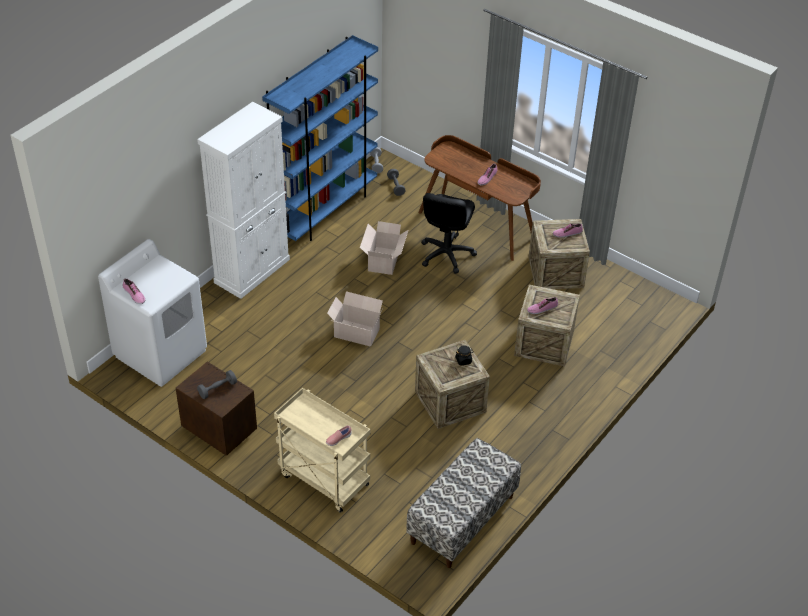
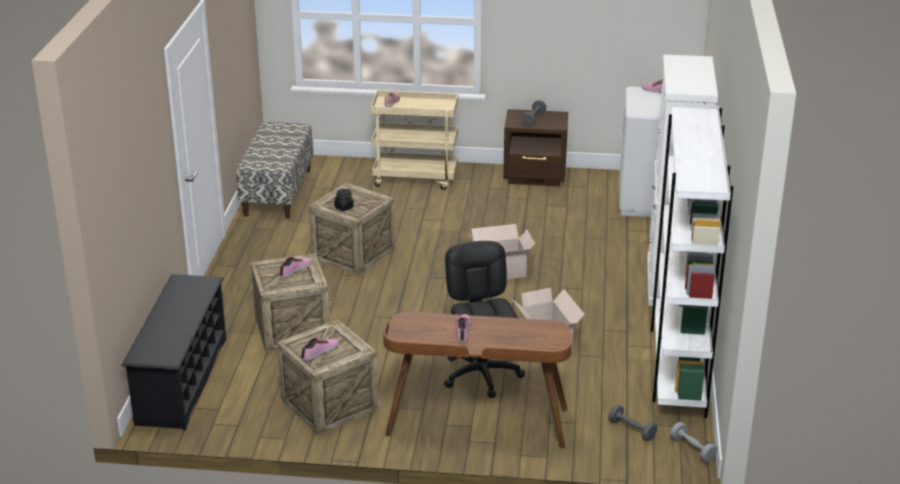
camera: 150 degrees right, 15 degrees down
blue bookcase [262,35,378,241] -> white bookcase [651,103,734,418]
none -> black shoe rack [121,274,226,431]

